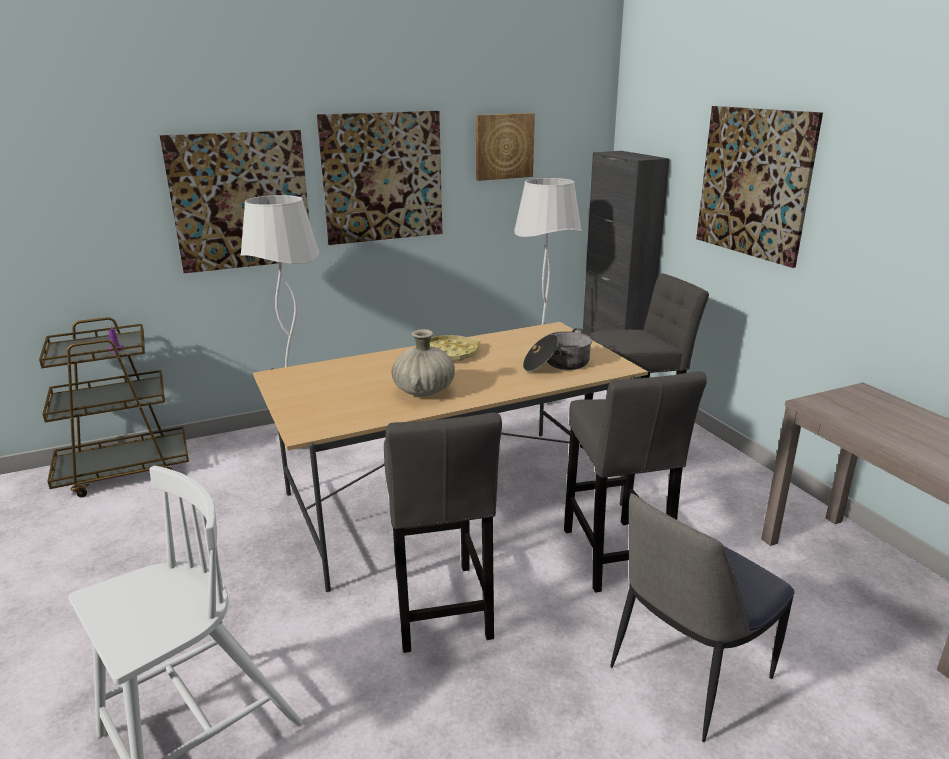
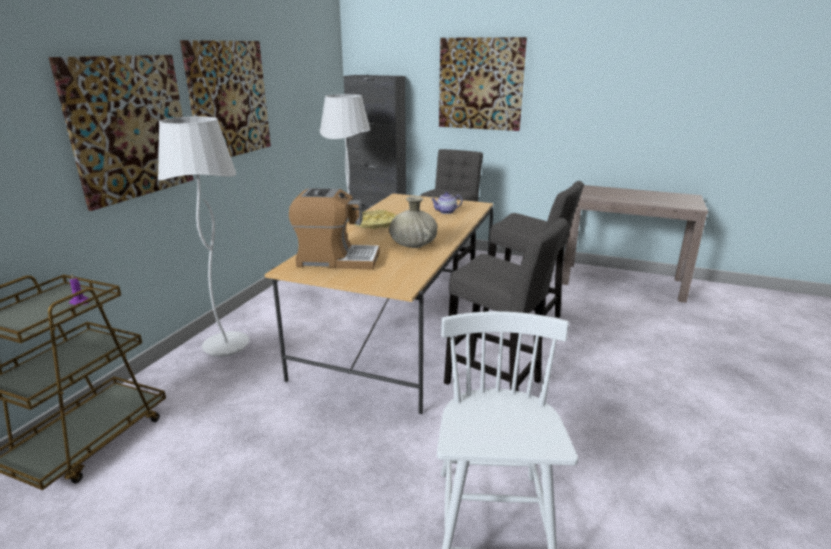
camera: 45 degrees left, 0 degrees up
picture [476,113,535,181] -> none
cooking pot [523,328,592,371] -> teapot [431,192,462,214]
chair [610,493,795,742] -> none
none -> coffee machine [289,188,380,269]

